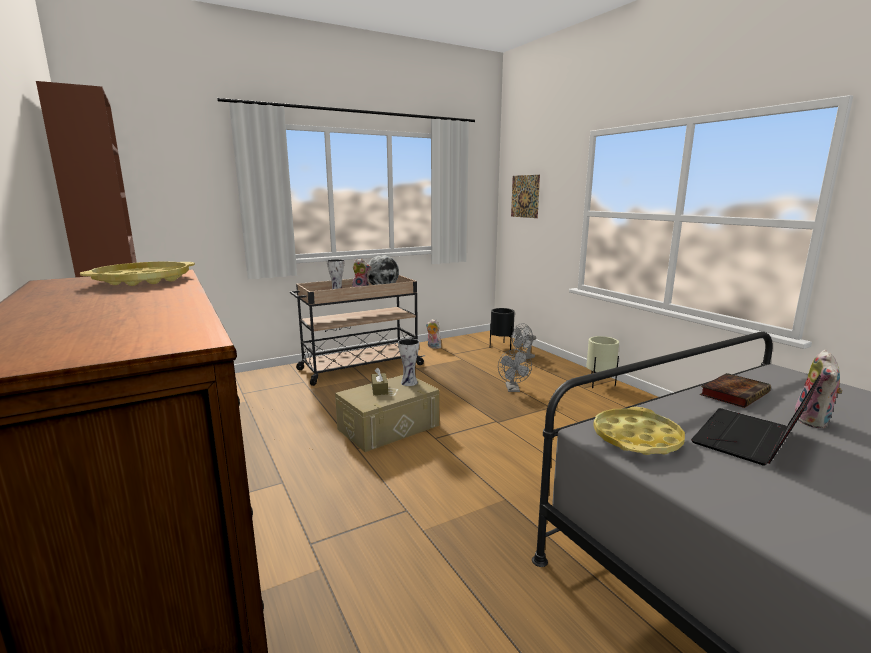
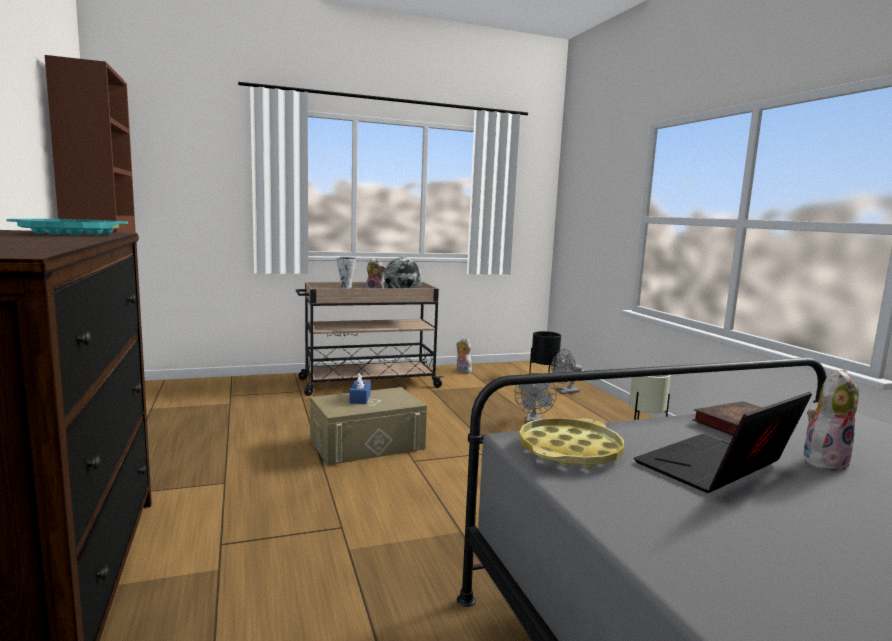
camera: 10 degrees right, 5 degrees down
yellow tray [80,262,195,286] -> turquoise tray [6,219,128,236]
brown tissue box [371,367,388,395] -> blue tissue box [349,373,371,404]
vase [398,339,420,386] -> none
picture [511,175,540,218] -> none
plush toy [795,349,843,429] -> plush toy turned 150 degrees counterclockwise [804,369,859,471]

